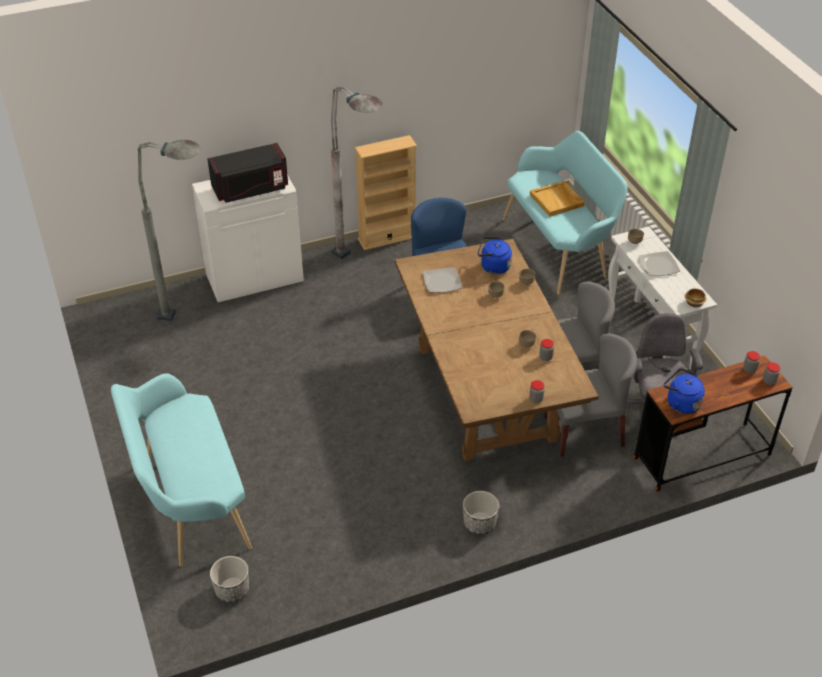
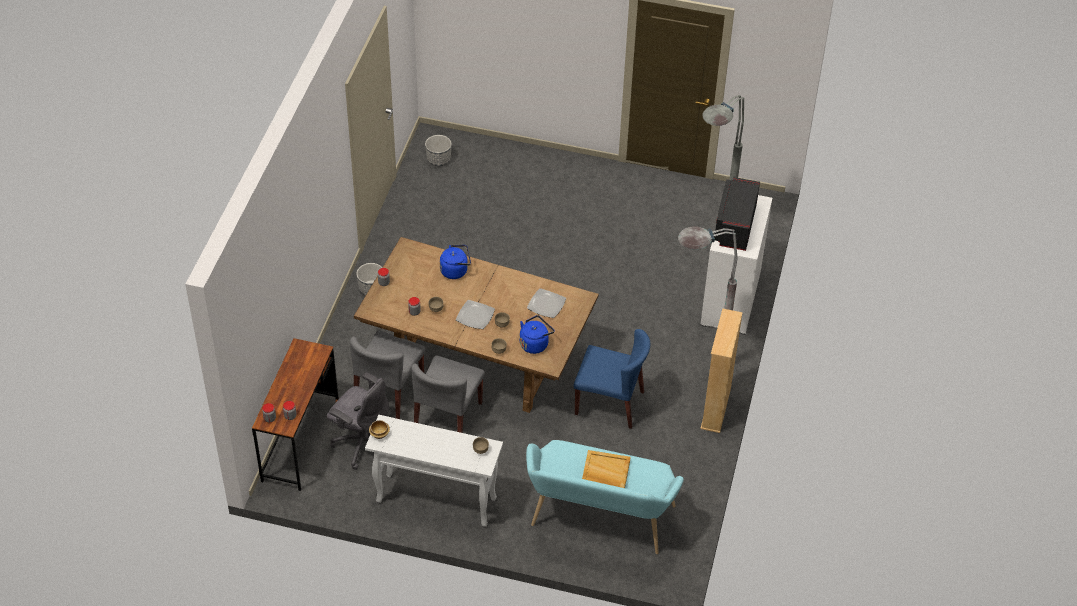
camera: 125 degrees right, 5 degrees up
turquoise bench [111,373,252,566] -> none
plate [638,251,680,276] -> plate moved to [456,300,495,329]
blue kettle [664,368,705,414] -> blue kettle moved to [440,245,471,279]

